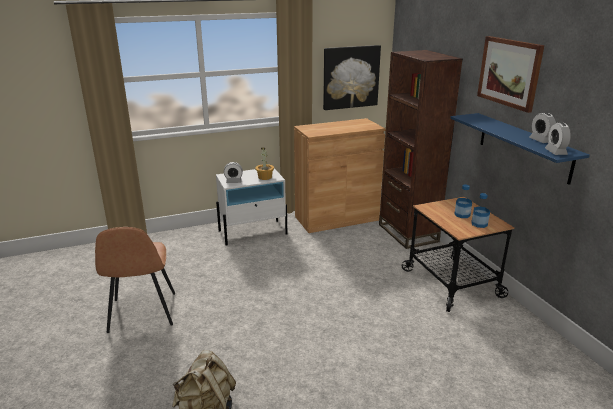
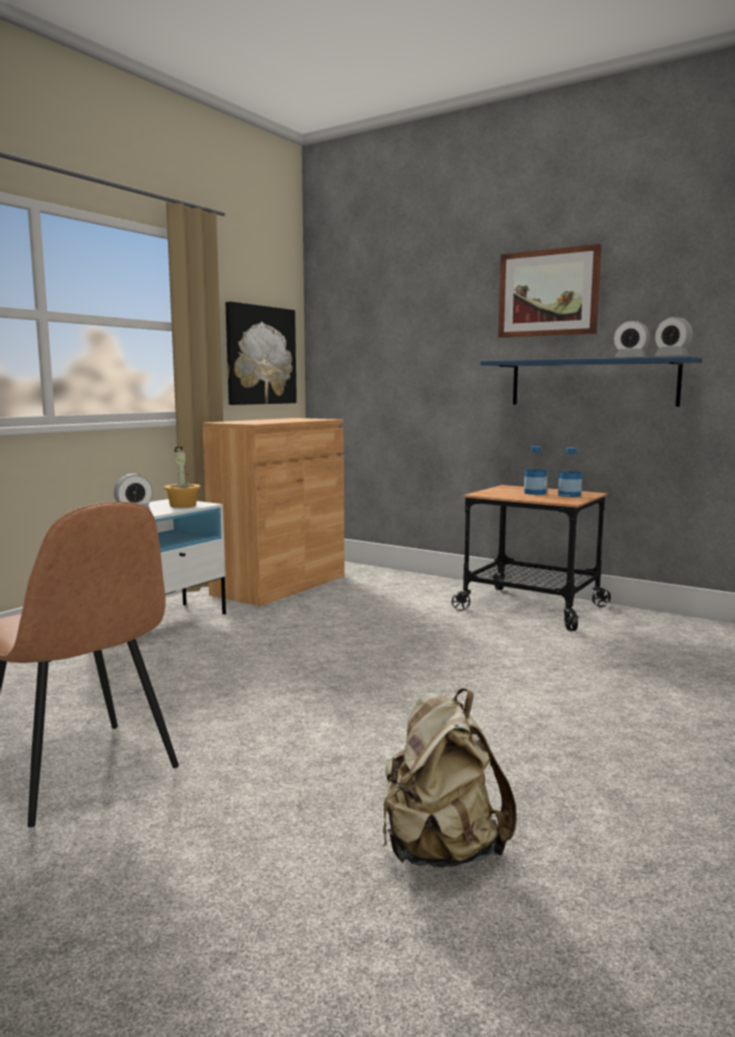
camera: 35 degrees left, 15 degrees down
brown bookcase [379,50,463,249] -> none

